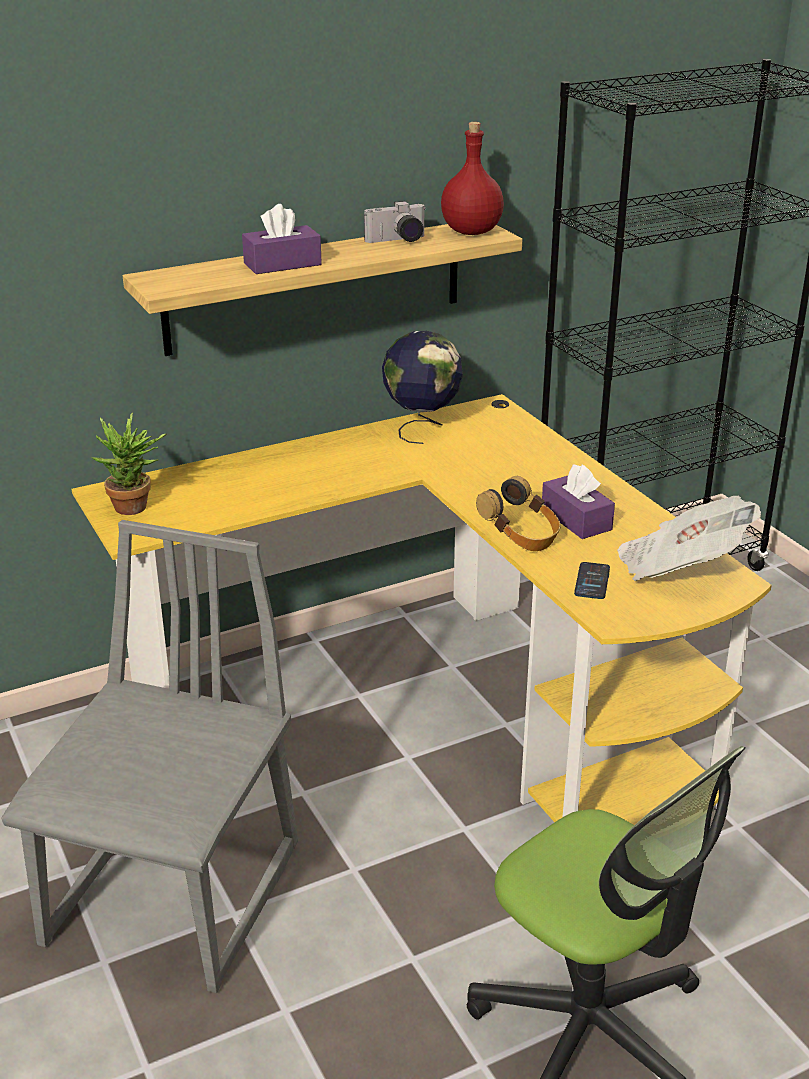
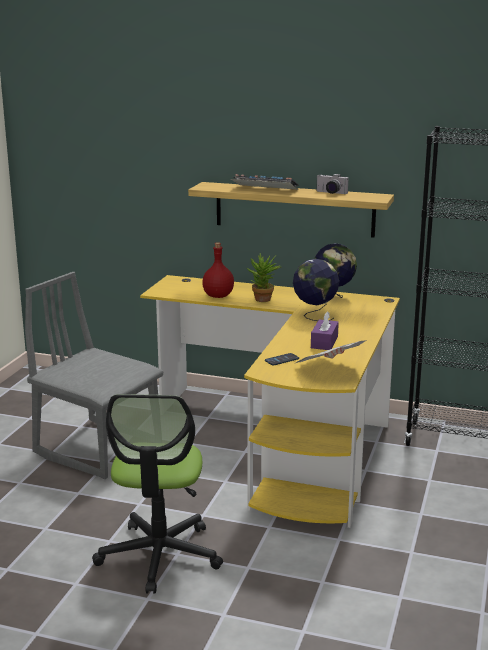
camera: 45 degrees right, 10 degrees down
grey chair [1,520,298,993] -> grey chair turned 120 degrees counterclockwise [25,272,163,479]
potted plant [92,413,166,515] -> potted plant moved to [247,253,281,302]
purple tissue box [242,204,322,274] -> keyboard [231,174,300,190]
red bottle [441,122,504,235] -> red bottle moved to [202,242,234,298]
headphones [476,476,561,551] -> none
none -> globe [293,259,339,321]

